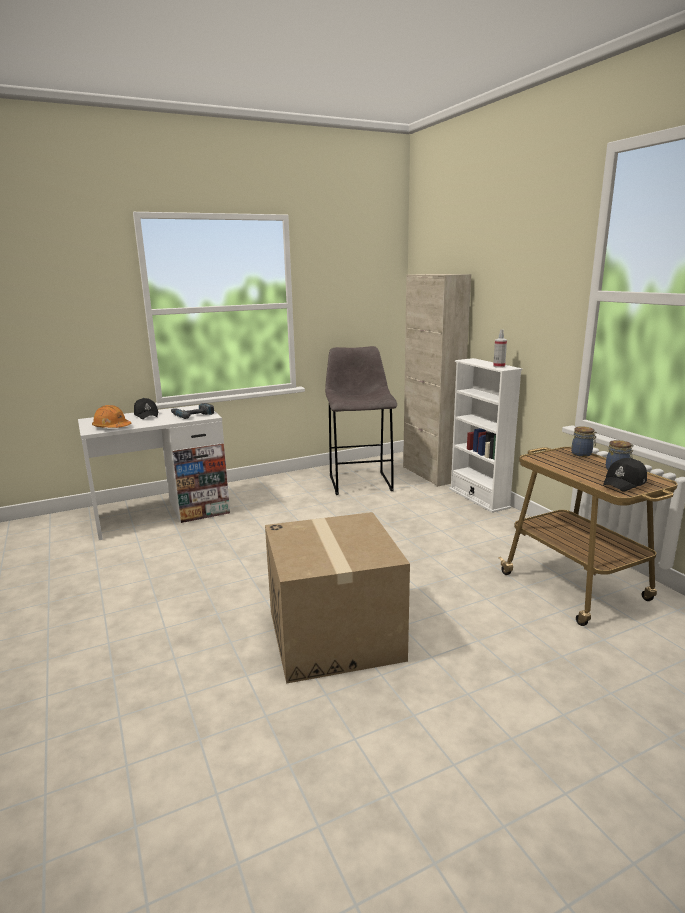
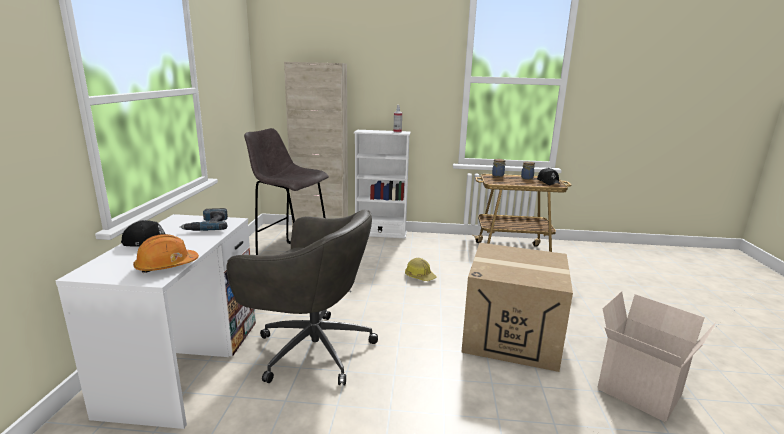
camera: 60 degrees left, 0 degrees up
none -> grey office chair [226,209,378,385]
none -> hard hat [405,258,436,281]
none -> cardboard box [598,291,716,422]

